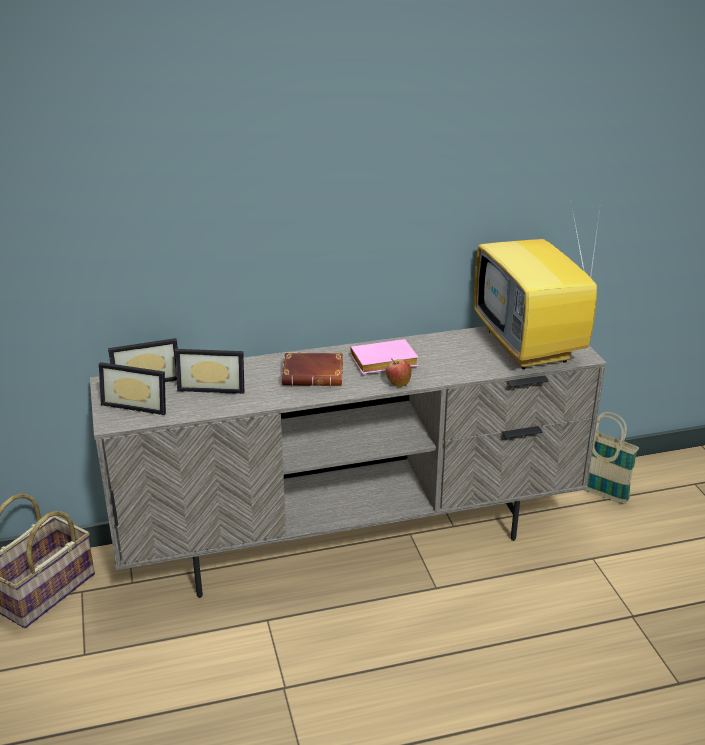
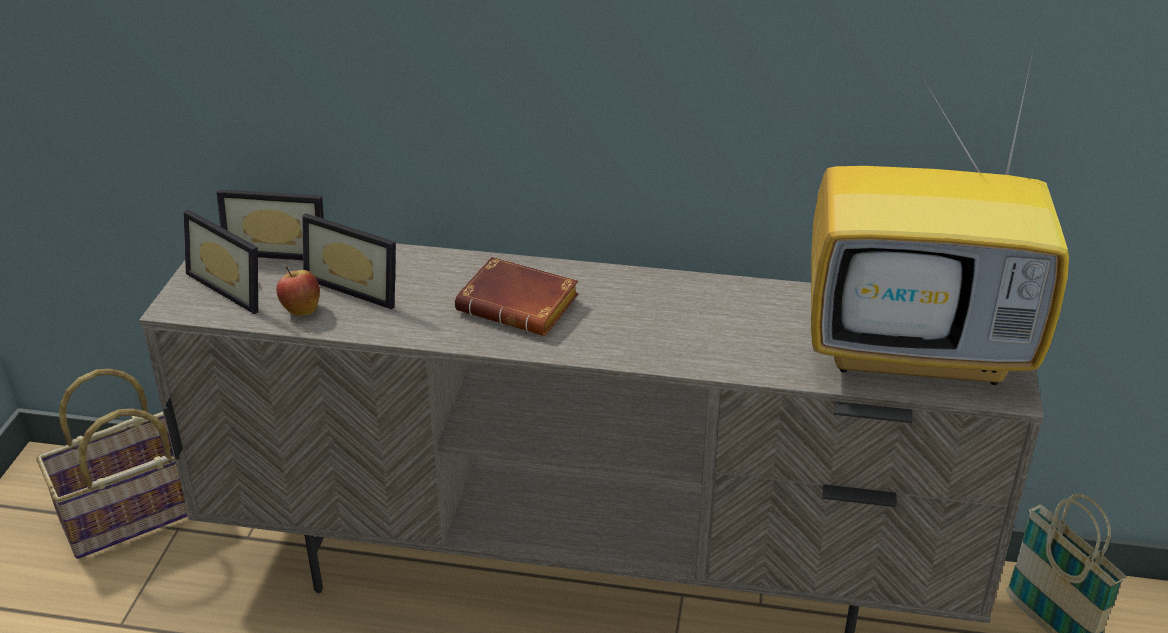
camera: 25 degrees right, 5 degrees up
pink book [350,339,418,374] -> none
apple [386,358,412,387] -> apple moved to [276,266,320,316]
television [474,198,600,369] -> television turned 90 degrees counterclockwise [811,52,1069,385]

